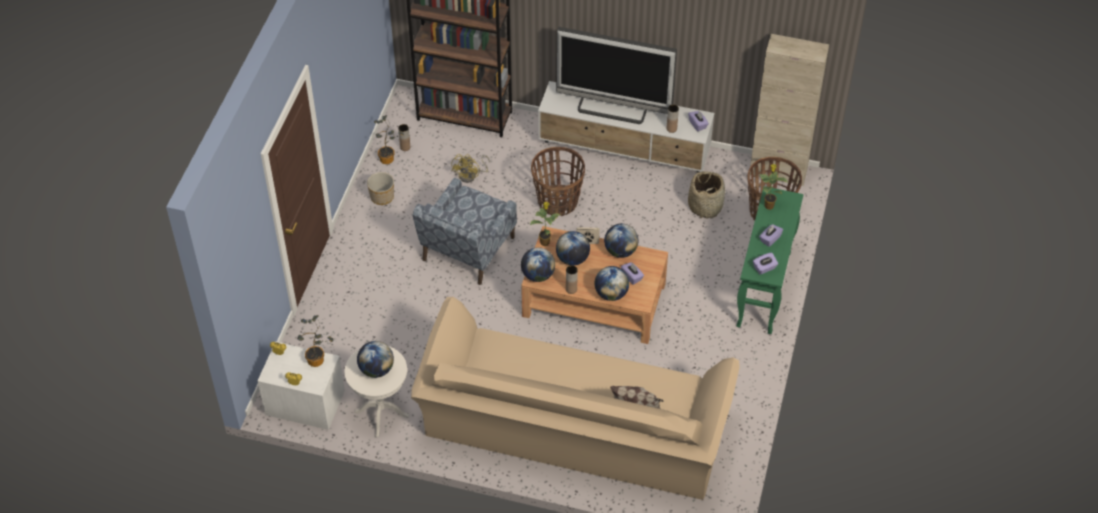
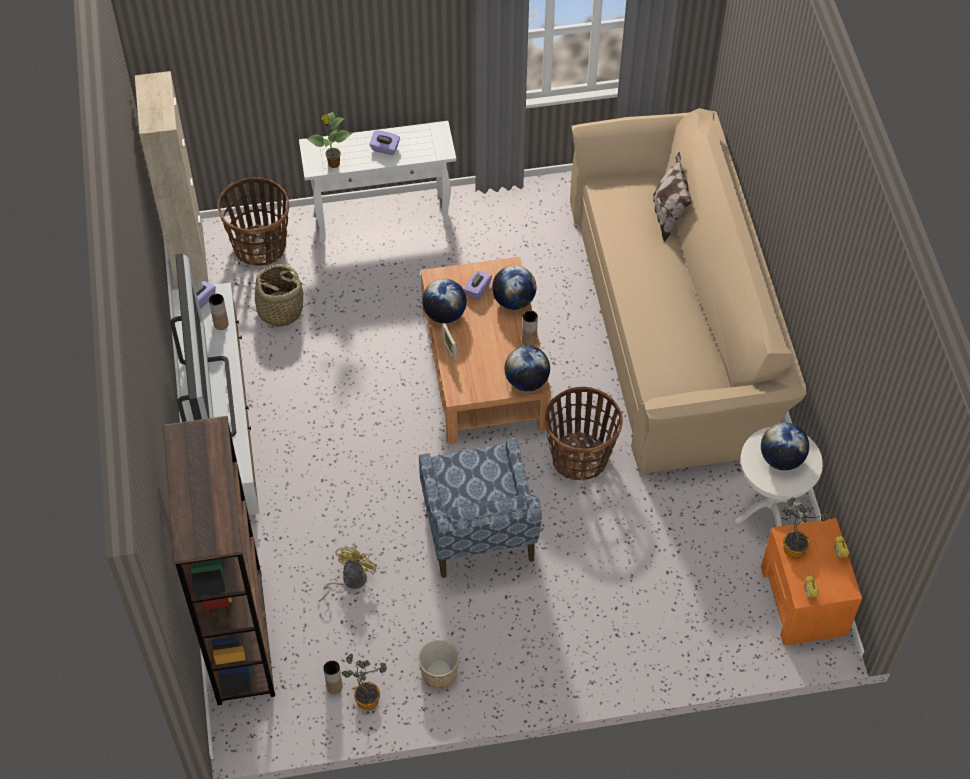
camera: 115 degrees left, 5 degrees up
white nightstand [257,342,345,430] -> orange nightstand [761,518,862,645]
blue armchair [413,178,517,285] -> blue armchair turned 75 degrees clockwise [419,438,542,578]
yellow fan [451,154,490,183] -> yellow fan turned 60 degrees counterclockwise [318,546,377,602]
potted plant [530,202,561,246] -> none
basket [531,147,585,216] -> basket moved to [545,387,623,480]
globe [556,231,590,266] -> none
green console table [736,186,804,334] -> white console table [299,121,456,243]
purple tissue box [753,253,778,275] -> none

